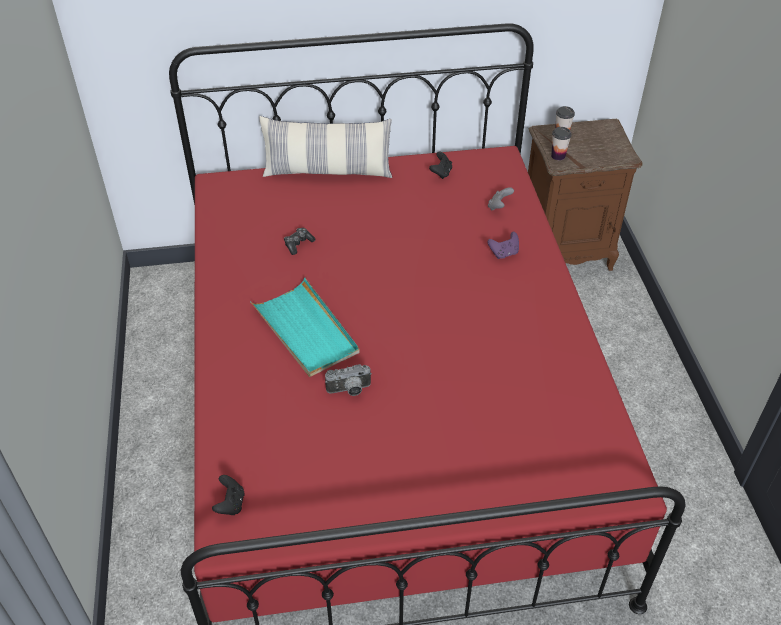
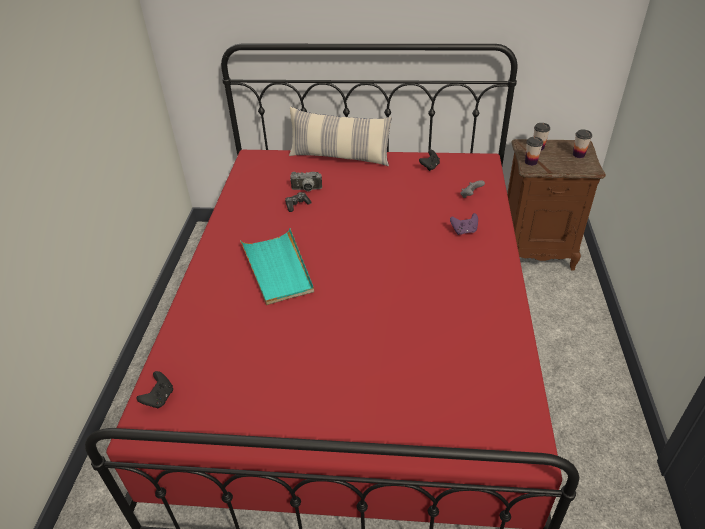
camera: 15 degrees right, 5 degrees down
camera [325,364,372,396] -> camera moved to [290,172,322,191]
none -> cup [573,130,592,158]

